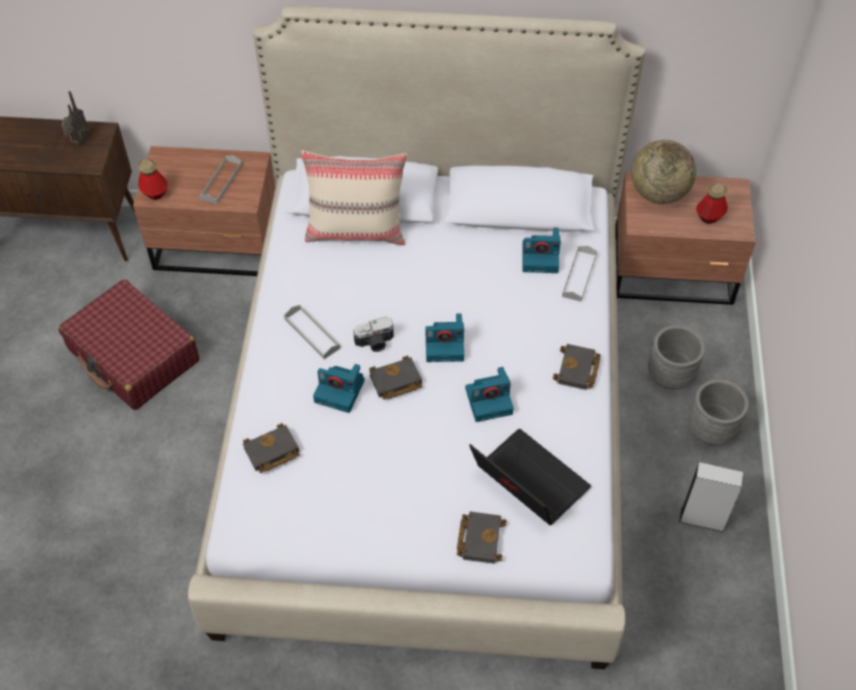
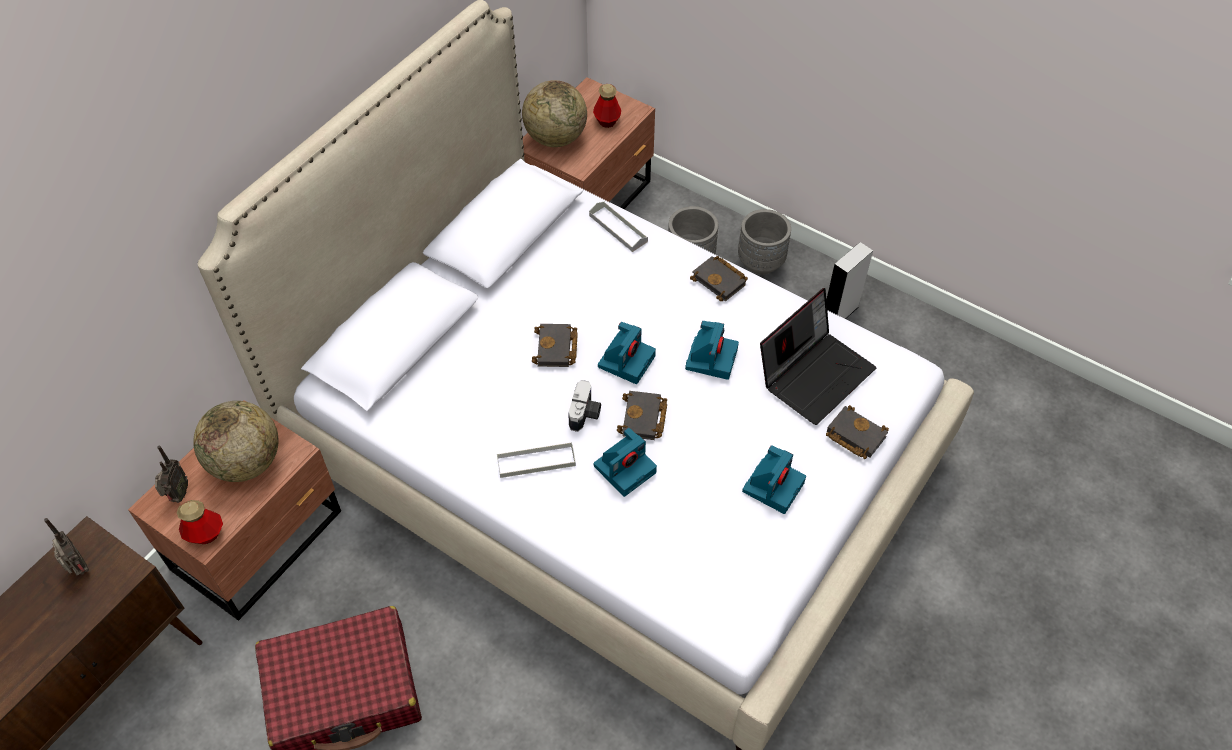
camera: 60 degrees left, 0 degrees up
grey tray [200,155,242,204] -> globe [193,401,279,482]
black book [243,423,300,473] -> black book moved to [532,324,578,367]
beige pillow [301,151,407,245] -> none
laptop [469,429,591,525] -> laptop turned 150 degrees clockwise [760,288,876,425]
camera [523,228,561,273] -> camera moved to [742,445,806,514]
none -> radio [155,446,188,503]

